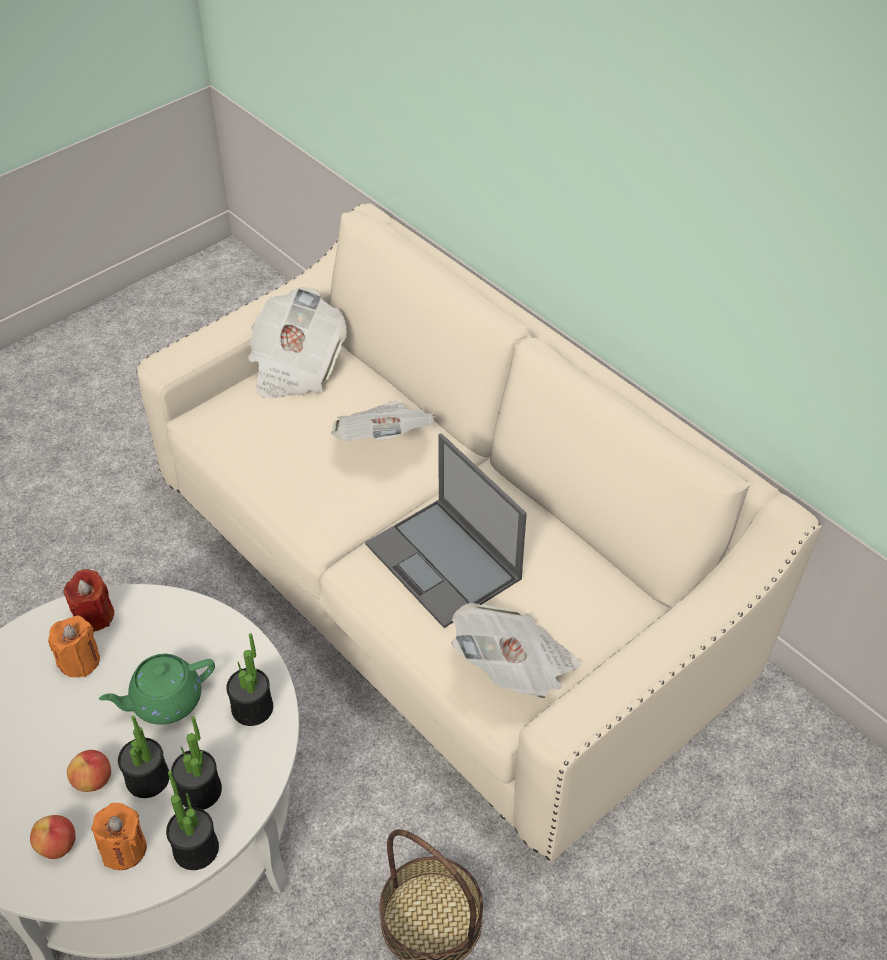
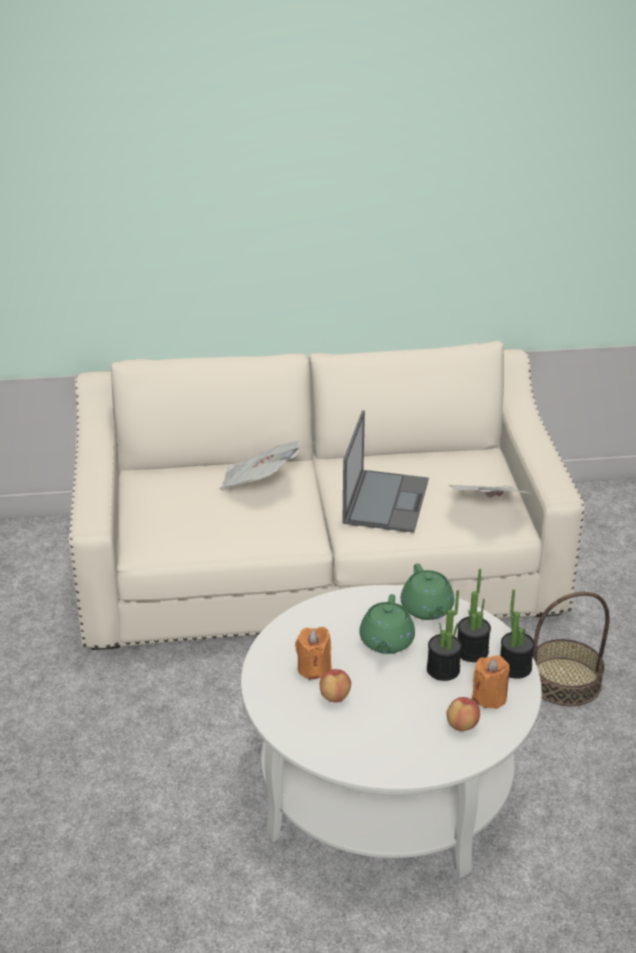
camera: 55 degrees left, 15 degrees down
red candle [63,569,114,632] -> none
apple [67,750,111,792] -> apple moved to [320,669,351,702]
potted plant [226,633,273,726] -> green teapot [400,563,455,620]
newspaper [248,287,347,399] -> none
laptop [365,433,527,628] -> laptop turned 75 degrees counterclockwise [343,410,429,533]

